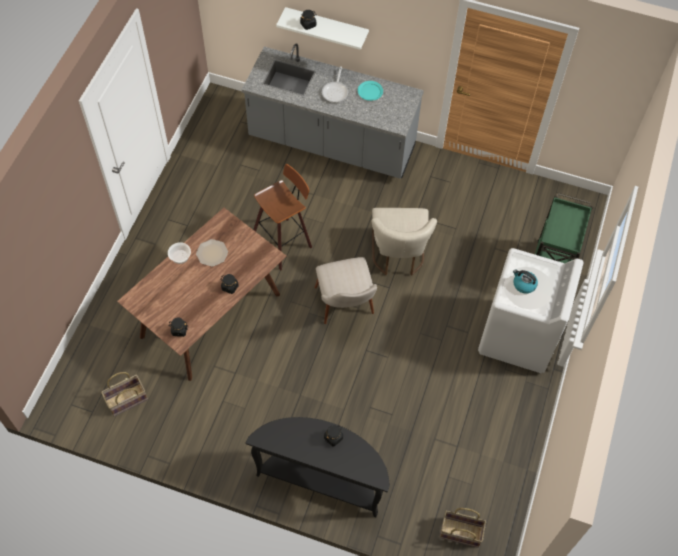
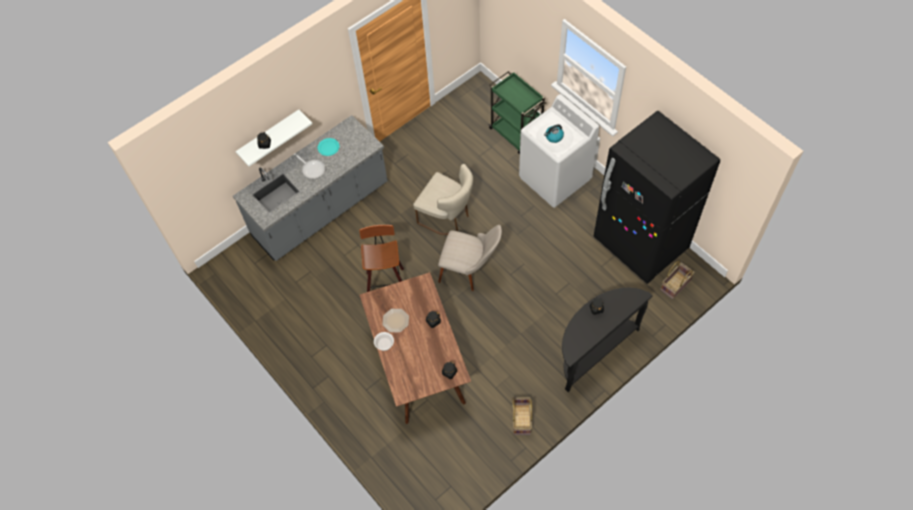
camera: 55 degrees left, 0 degrees up
basket [101,372,148,416] -> basket moved to [512,397,532,435]
none -> black fridge [594,110,720,284]

